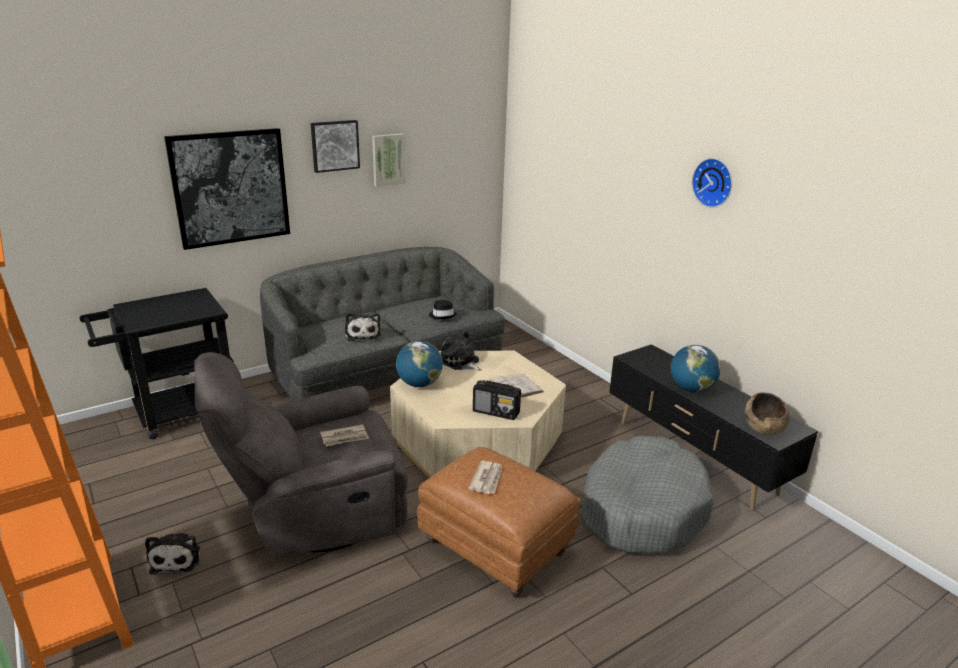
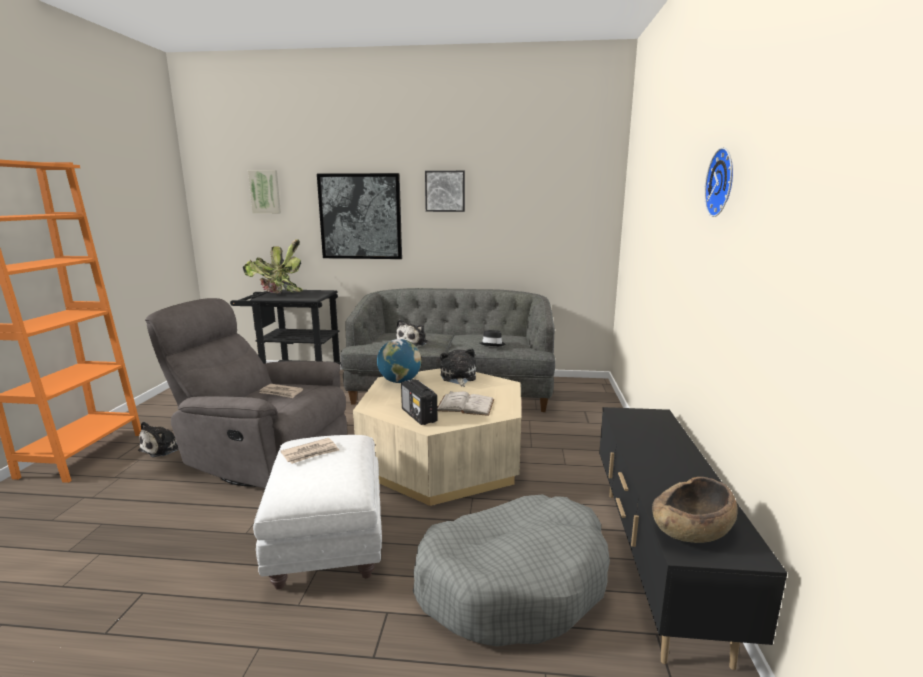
camera: 40 degrees right, 10 degrees down
picture [372,133,406,187] -> picture moved to [248,170,281,214]
brown ottoman [417,447,580,598] -> white ottoman [253,435,382,590]
globe [671,345,721,392] -> none
none -> potted plant [243,239,303,294]

